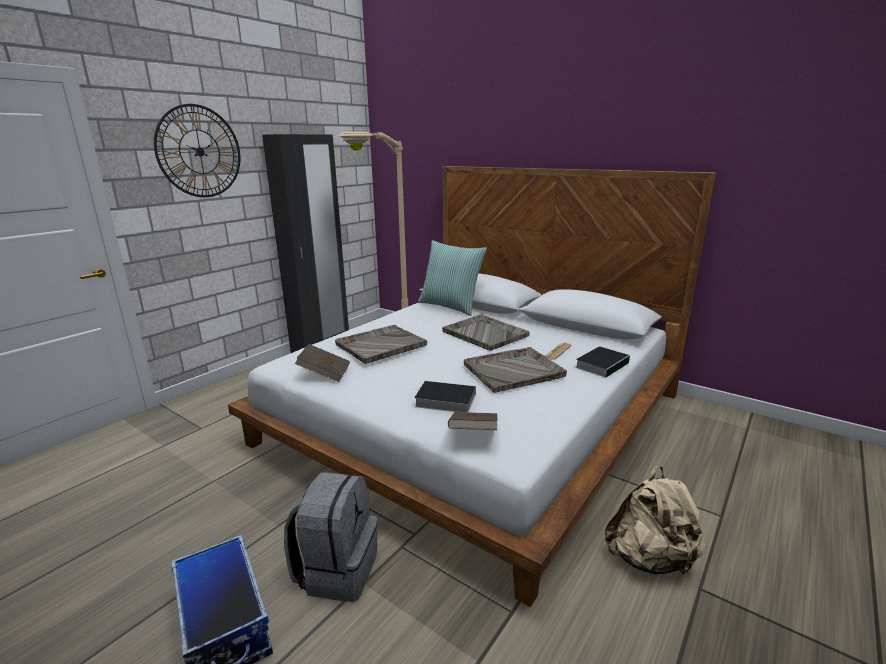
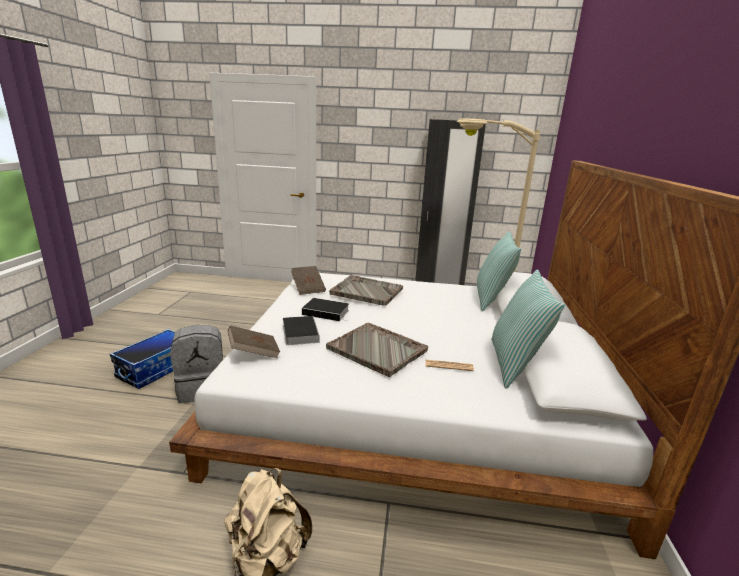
camera: 60 degrees right, 0 degrees up
wall clock [154,104,240,197] -> none
grey tray [442,314,530,351] -> none
book [575,346,630,378] -> book moved to [302,298,349,322]
none -> pillow [491,270,565,389]

